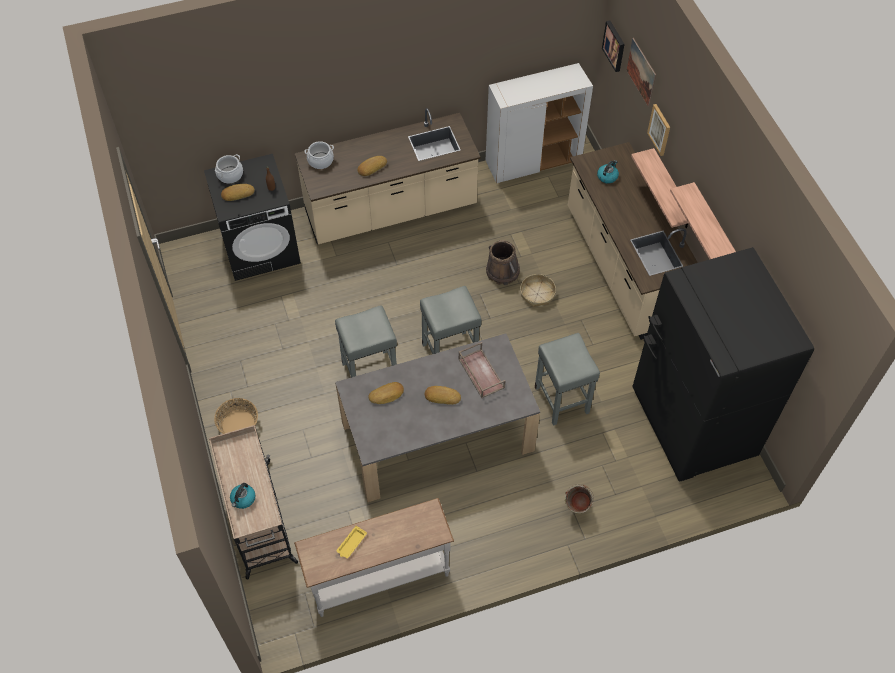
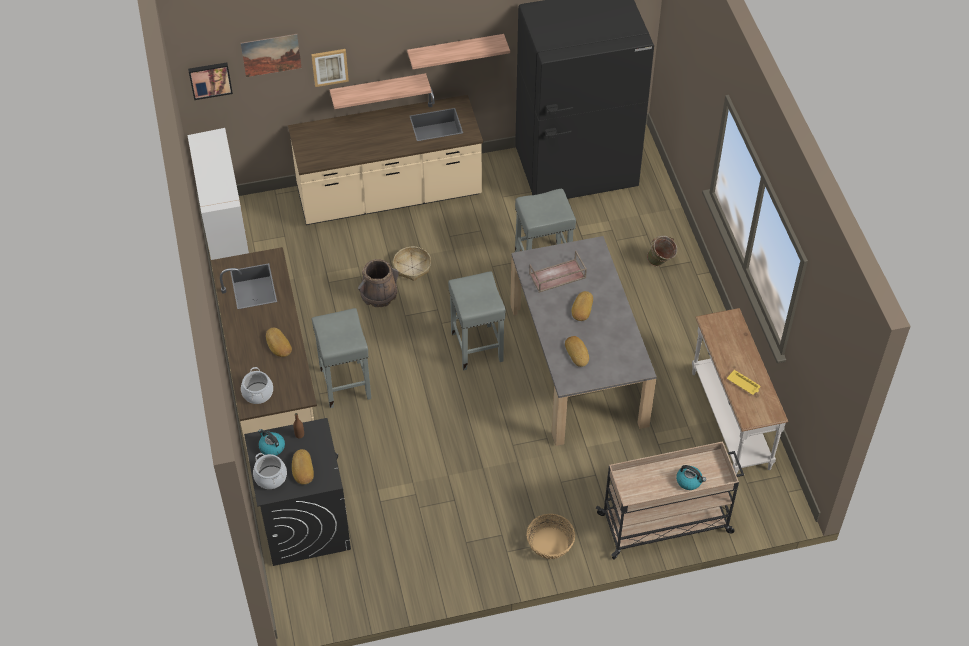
camera: 85 degrees left, 5 degrees down
grey stool [335,305,397,377] -> grey stool moved to [312,308,371,408]
kettle [597,160,619,184] -> kettle moved to [258,429,285,456]

